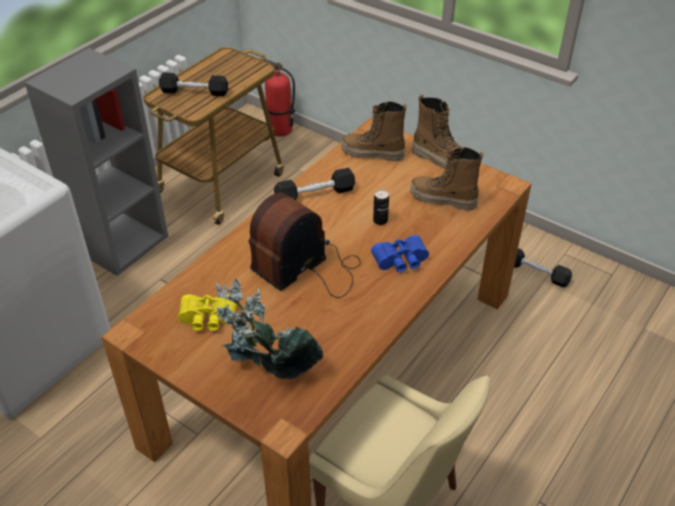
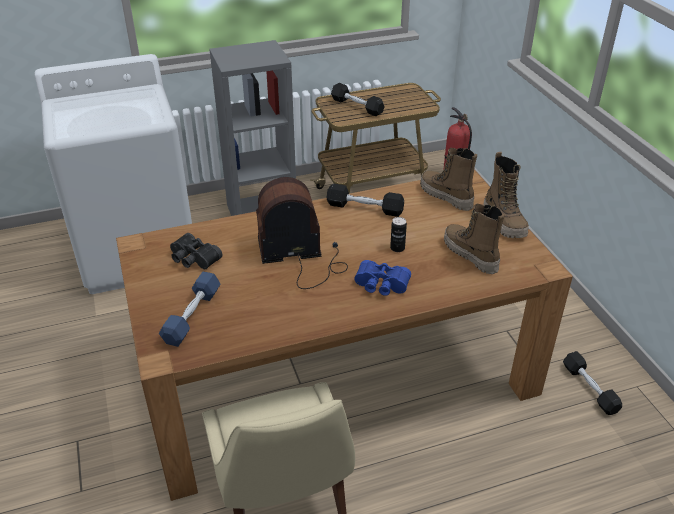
camera: 35 degrees right, 5 degrees down
yellow binoculars [178,294,237,331] -> black binoculars [170,233,222,269]
potted plant [215,279,323,379] -> blue dumbbell [159,272,220,347]

